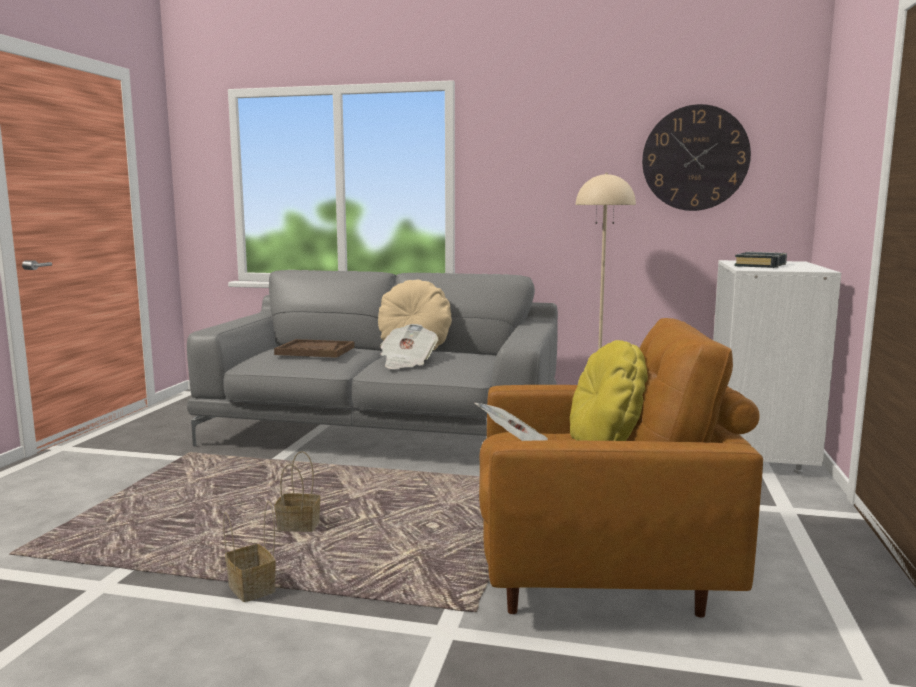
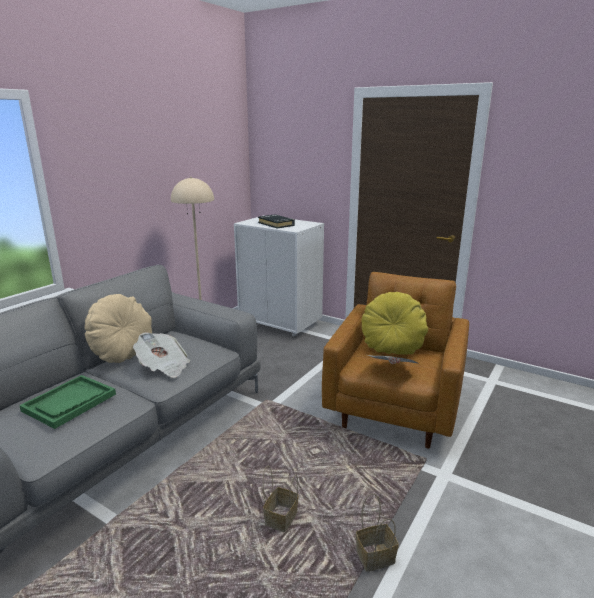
camera: 70 degrees left, 10 degrees up
brown tray [274,339,355,358] -> green tray [19,375,116,429]
wall clock [642,104,751,211] -> none

